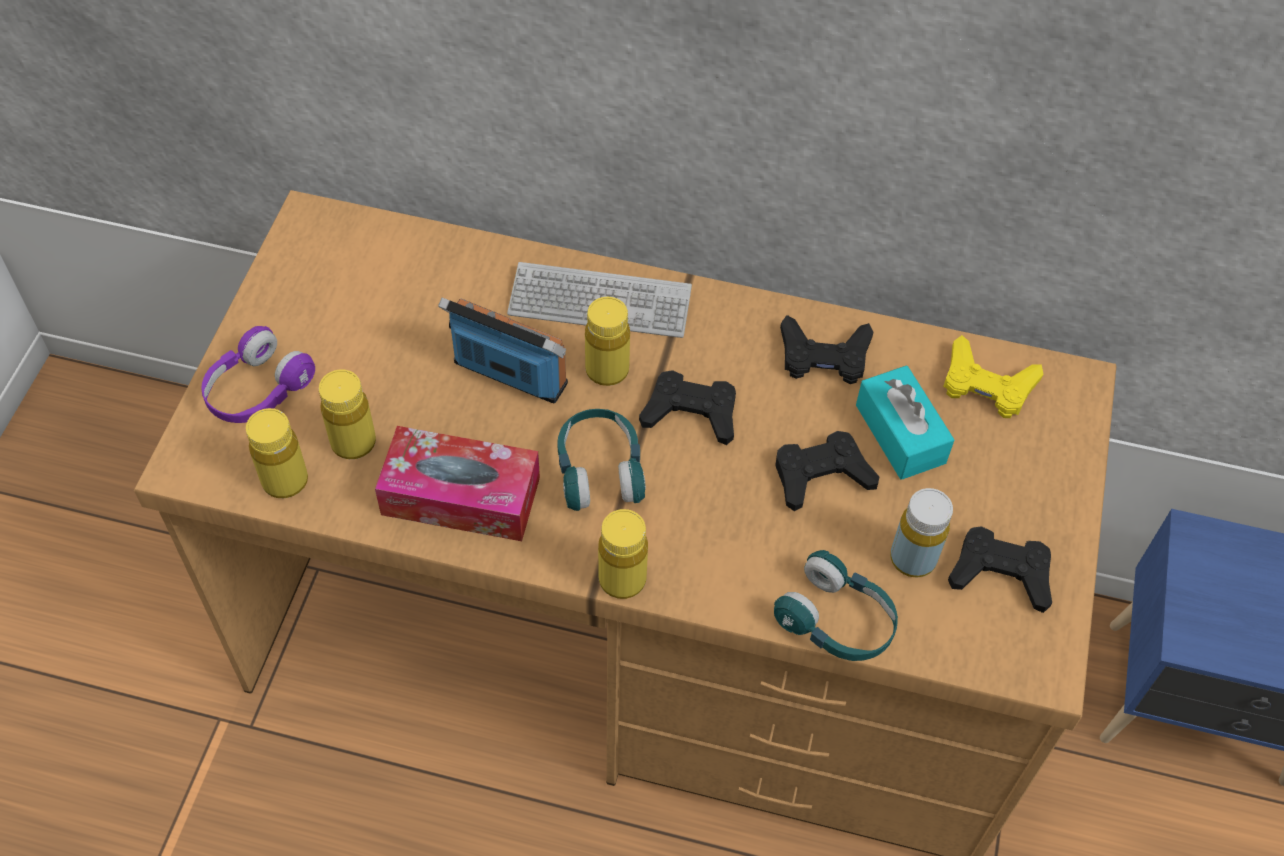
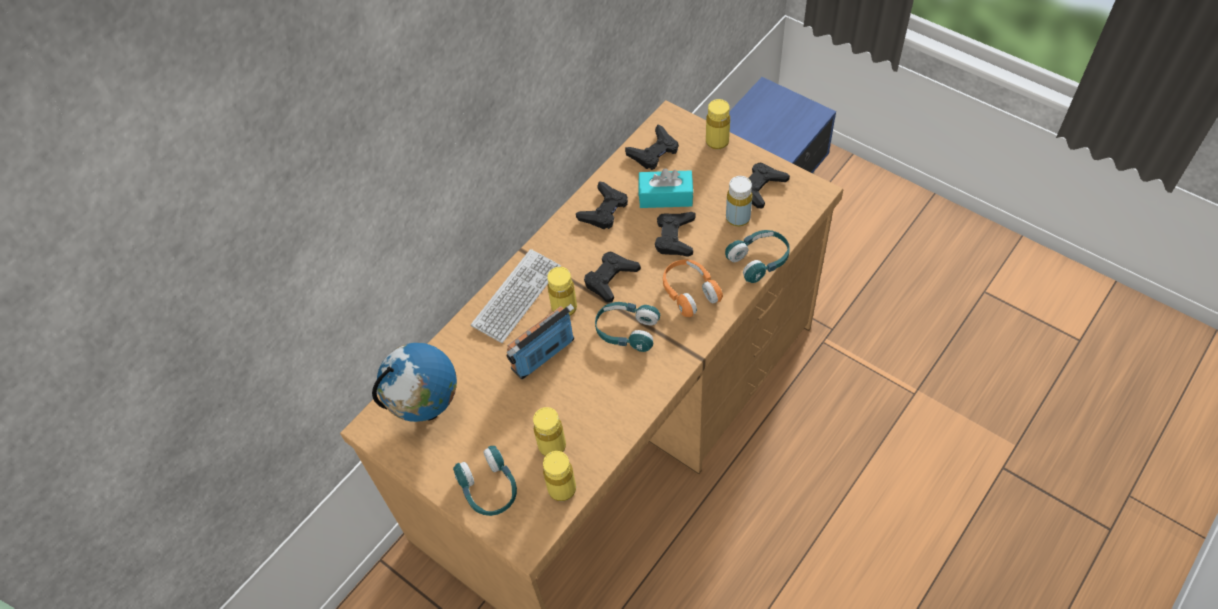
camera: 60 degrees left, 0 degrees up
purple headphones [202,326,315,423] -> turquoise headphones [453,446,517,516]
tissue box [375,426,540,541] -> none
yellow bottle [598,509,648,599] -> yellow bottle moved to [706,99,730,150]
yellow game controller [943,335,1043,418] -> black game controller [625,125,679,170]
none -> globe [372,343,457,422]
none -> orange headphones [663,260,723,317]

